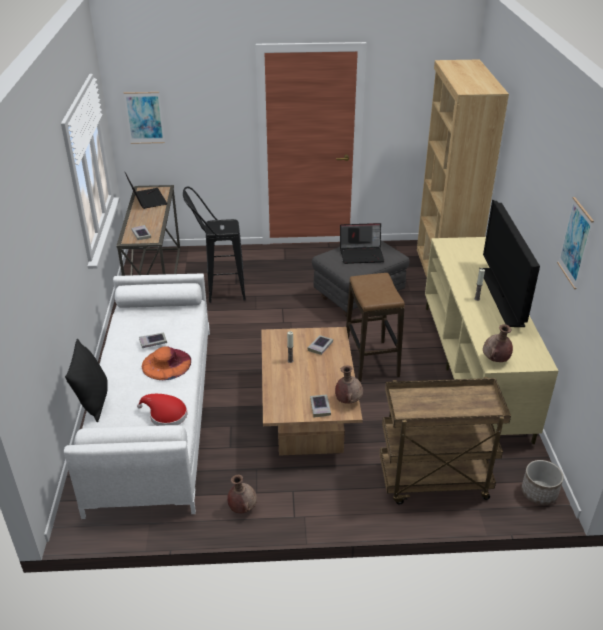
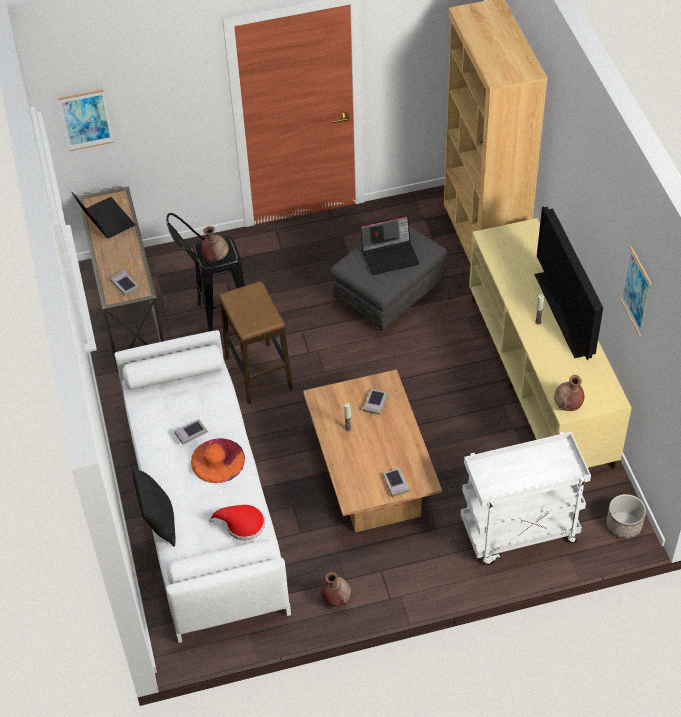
camera: 10 degrees left, 15 degrees up
brown vase [335,366,363,403] -> brown vase moved to [201,226,229,262]
stool [346,273,405,382] -> stool moved to [220,281,293,404]
brown cart [379,377,511,505] -> white cart [461,432,591,565]

